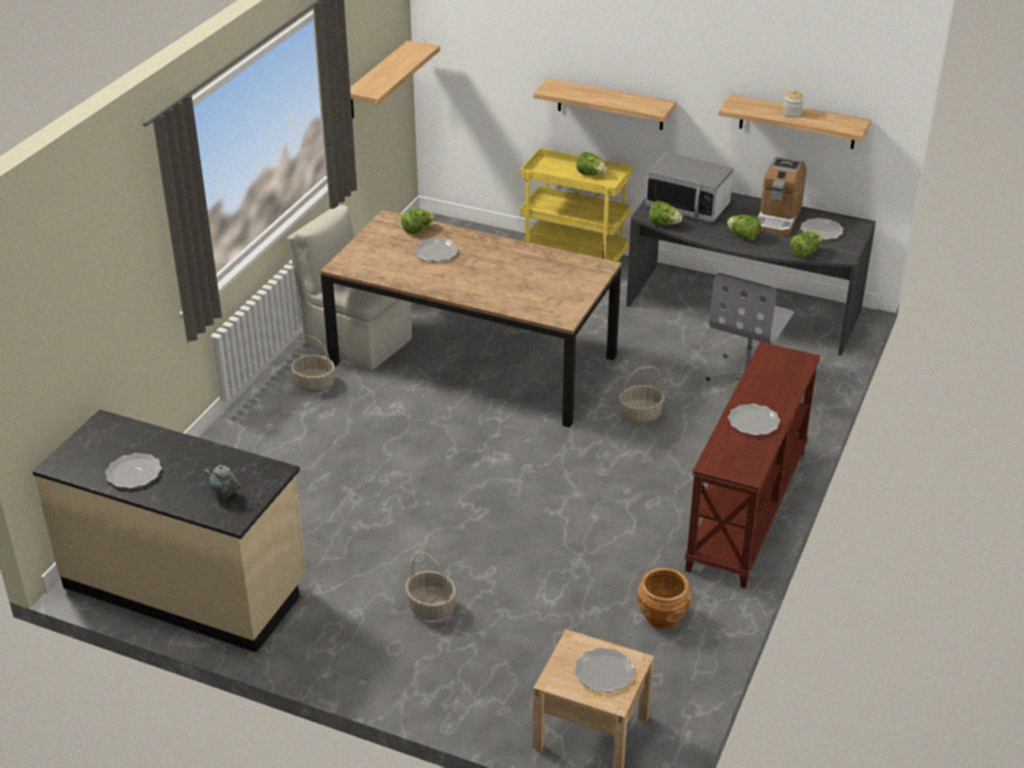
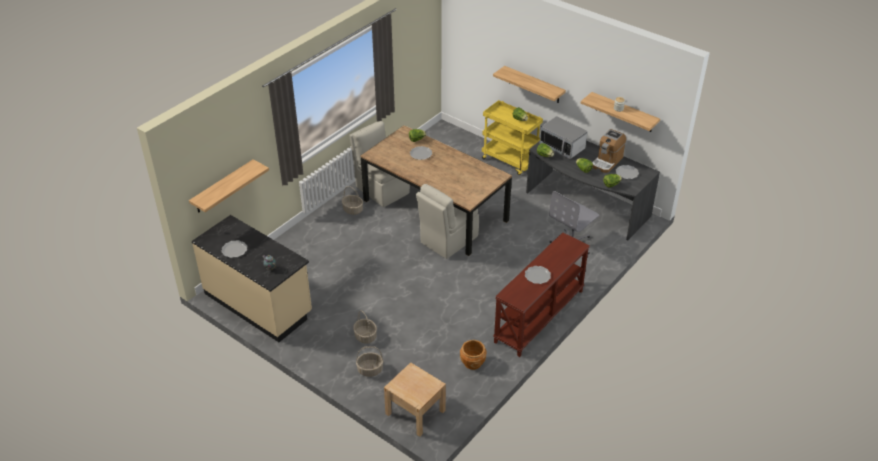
camera: 15 degrees right, 5 degrees up
shelf [350,40,440,119] -> shelf moved to [189,159,269,213]
plate [575,648,635,693] -> none
basket [619,366,665,424] -> basket moved to [356,346,384,377]
none -> beige chair [416,184,479,259]

